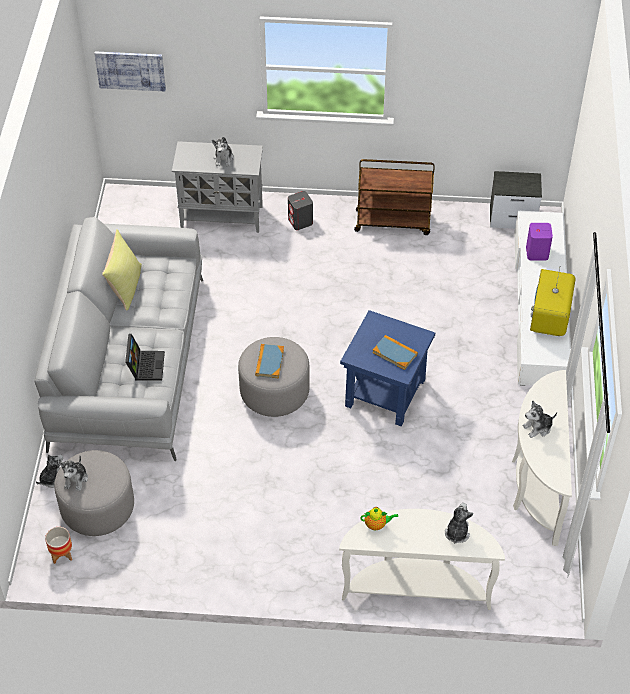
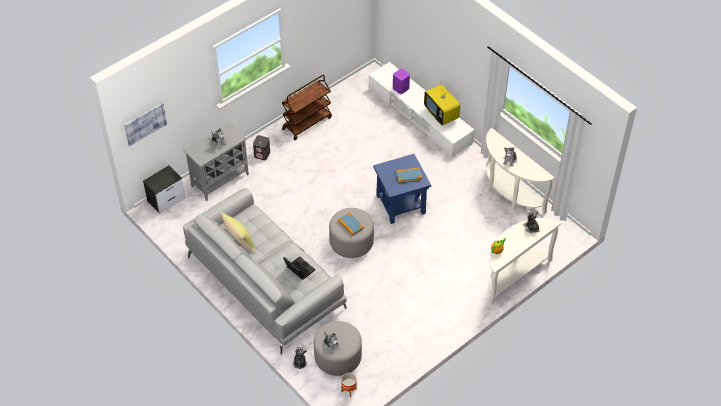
camera: 45 degrees left, 0 degrees up
nightstand [490,171,542,229] -> nightstand moved to [143,165,185,214]

